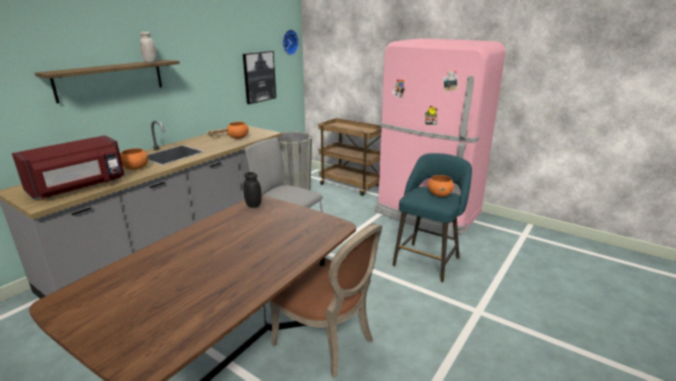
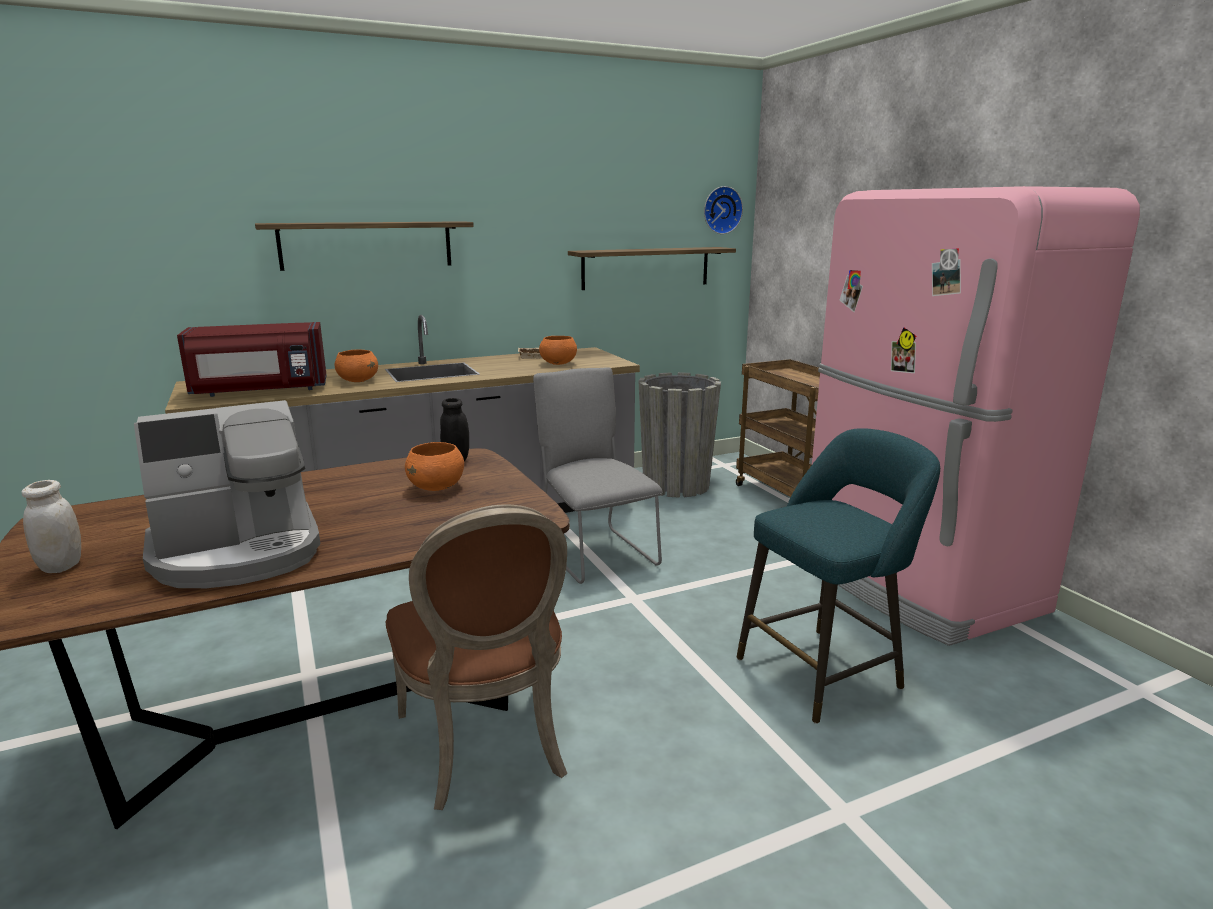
camera: 30 degrees right, 5 degrees down
white jar [140,32,156,63] -> white jar moved to [22,480,81,573]
picture [243,51,276,104] -> shelf [568,247,736,290]
orange bowl [428,175,454,197] -> orange bowl moved to [405,442,464,491]
none -> coffee machine [134,400,320,588]

